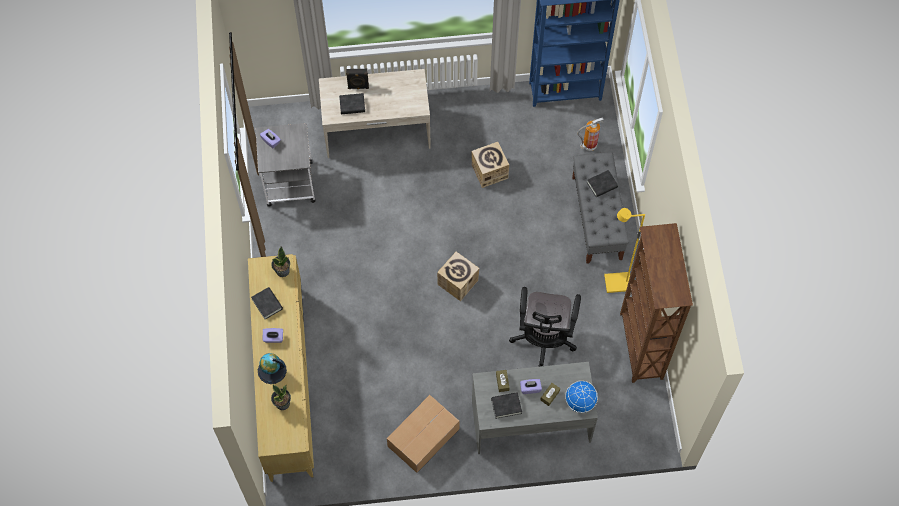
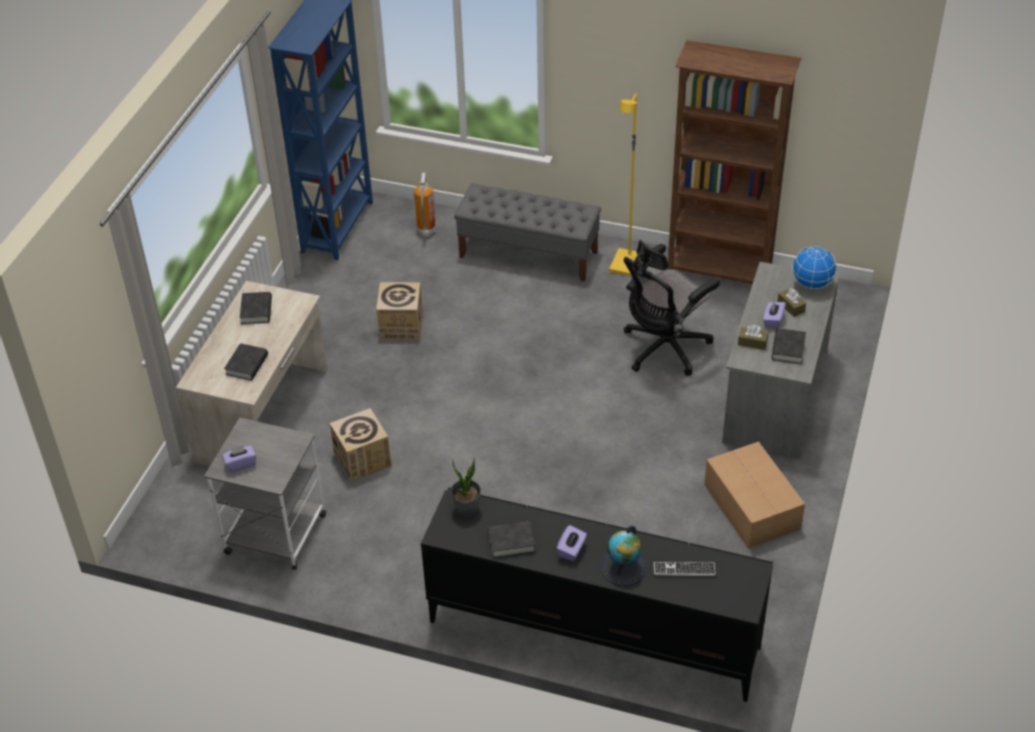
camera: 65 degrees left, 20 degrees down
beige cabinet [248,254,314,482] -> black cabinet [421,487,773,702]
potted plant [271,383,291,410] -> keyboard [654,562,716,576]
black speaker [346,69,369,89] -> none
cardboard box [437,252,479,302] -> cardboard box moved to [330,408,391,482]
office chair [509,287,581,367] -> office chair turned 105 degrees clockwise [624,240,720,376]
black book [587,170,618,197] -> black book moved to [240,292,272,324]

